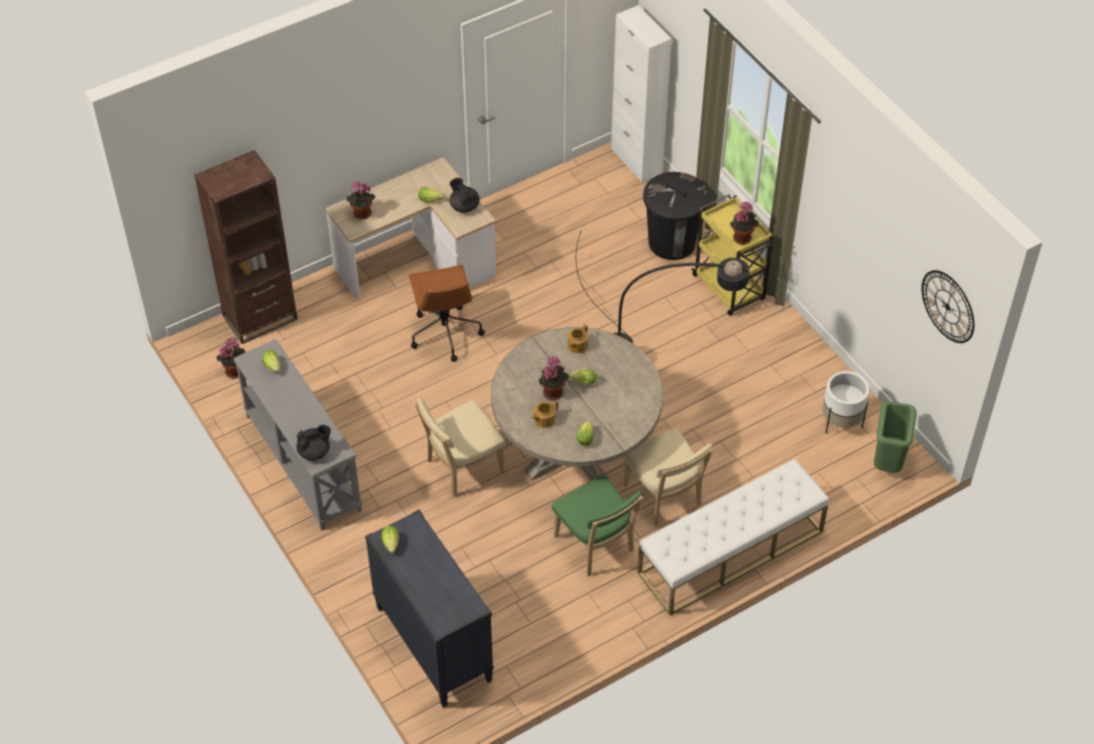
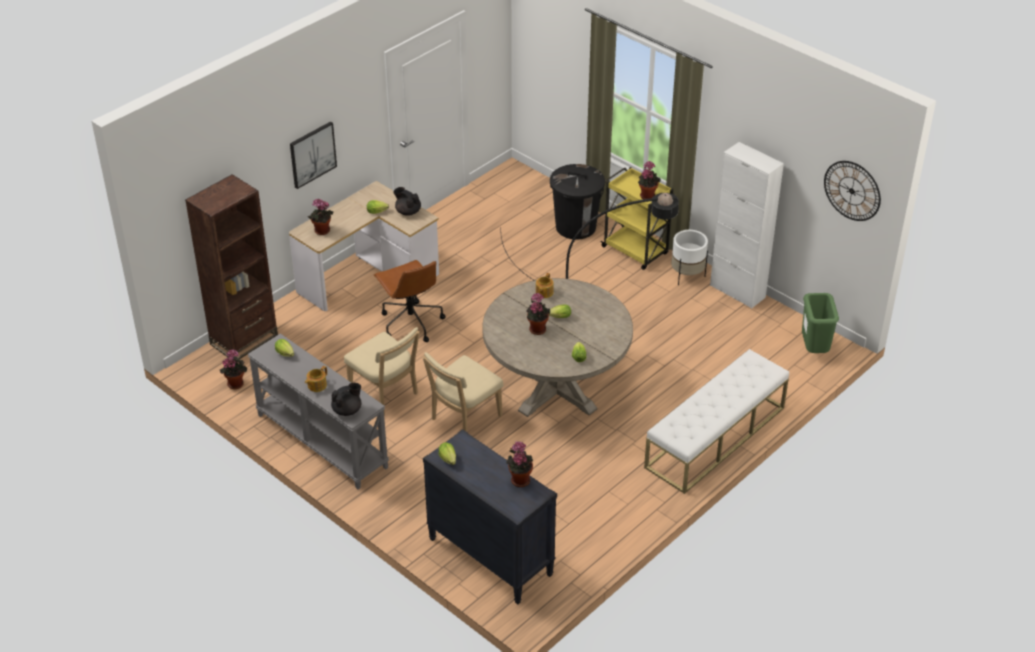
camera: 15 degrees left, 10 degrees down
teapot [531,400,558,428] -> teapot moved to [305,366,327,392]
green chair [552,475,643,576] -> none
white cabinet [611,5,672,183] -> white cabinet moved to [710,142,784,309]
beige chair [623,428,713,526] -> beige chair moved to [344,327,420,416]
white planter [823,371,869,433] -> white planter moved to [671,230,708,285]
none -> picture [290,122,337,189]
none -> potted plant [506,441,533,487]

